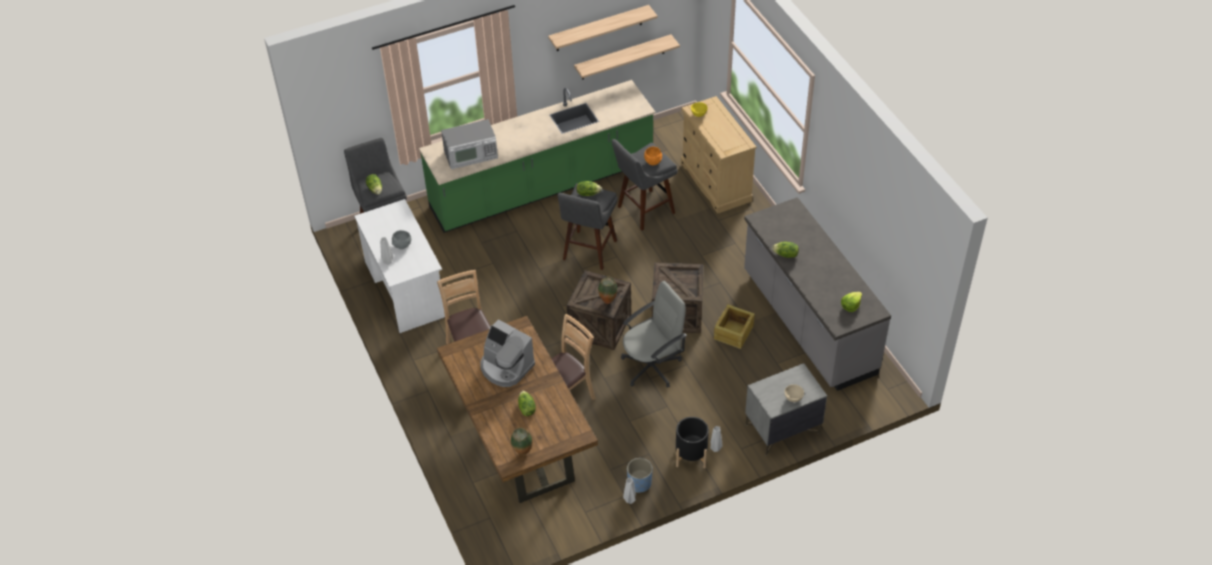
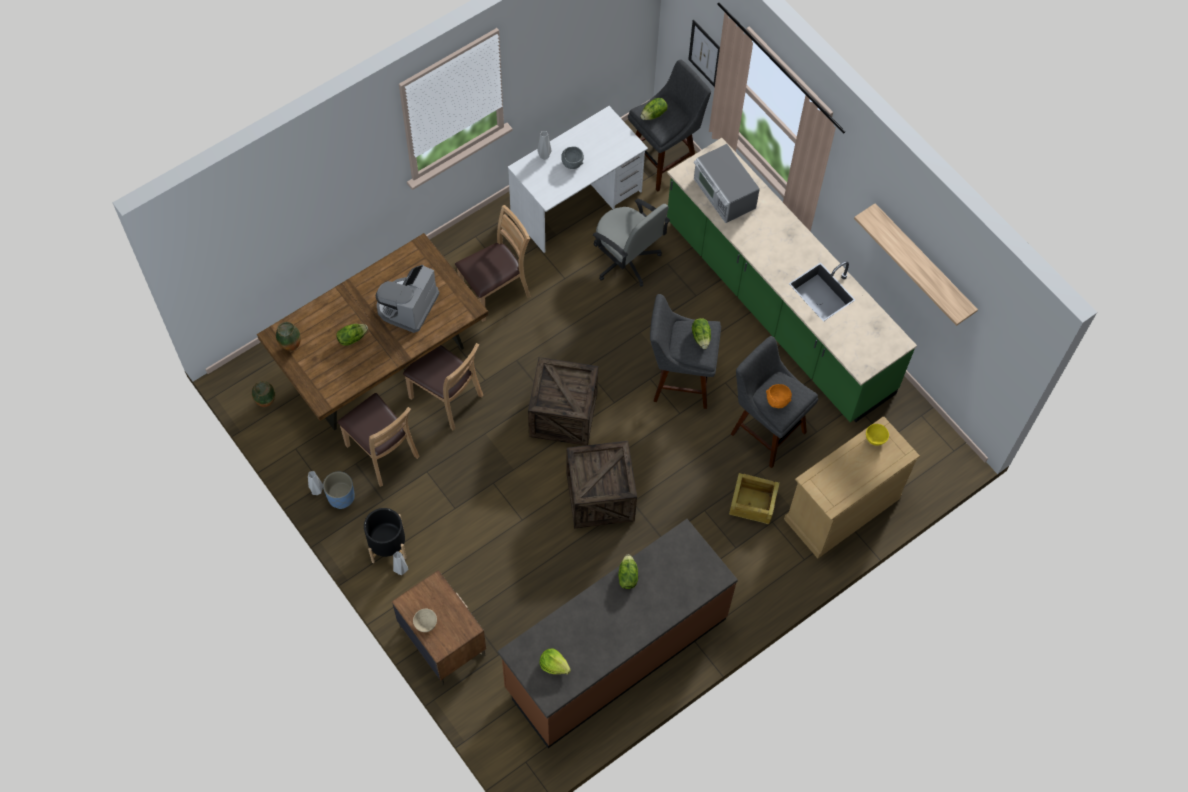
camera: 75 degrees right, 15 degrees up
shelf [574,34,680,80] -> none
vase [598,276,617,304] -> vase moved to [252,381,275,407]
grey office chair [621,281,687,388] -> grey office chair moved to [593,199,670,287]
crate [714,304,755,349] -> crate moved to [729,473,780,524]
grey counter [744,197,891,391] -> brown counter [498,519,738,748]
grey nightstand [745,363,827,456] -> brown nightstand [392,570,486,686]
none -> brown chair [338,393,420,487]
none -> picture [688,20,720,87]

